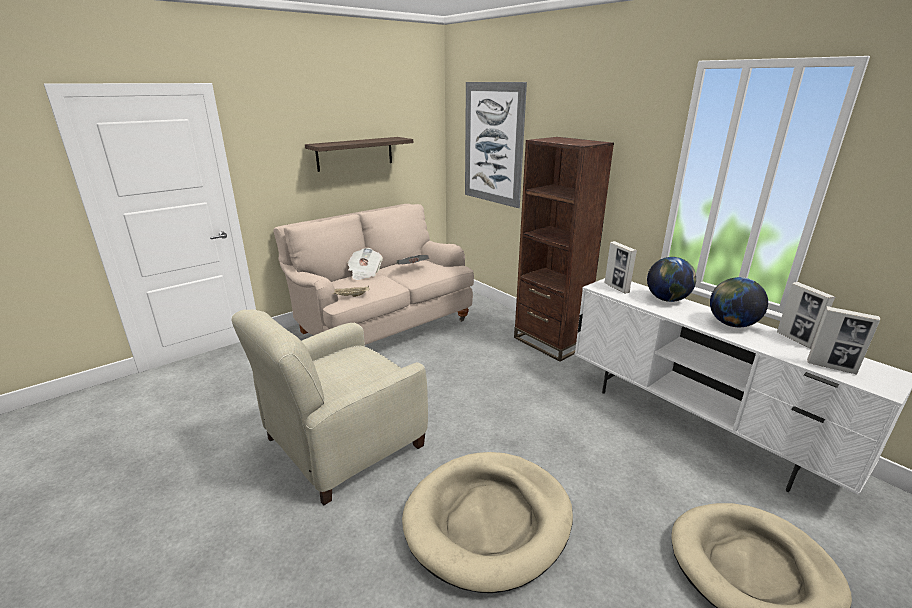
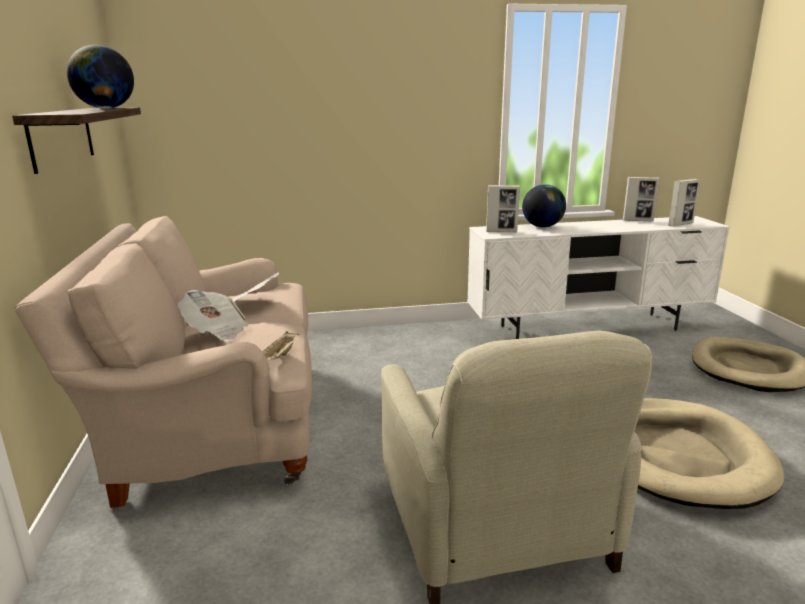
camera: 60 degrees left, 5 degrees down
picture [465,82,527,208] -> none
brown bookcase [514,137,614,362] -> none
globe [710,277,768,327] -> globe moved to [67,45,134,109]

